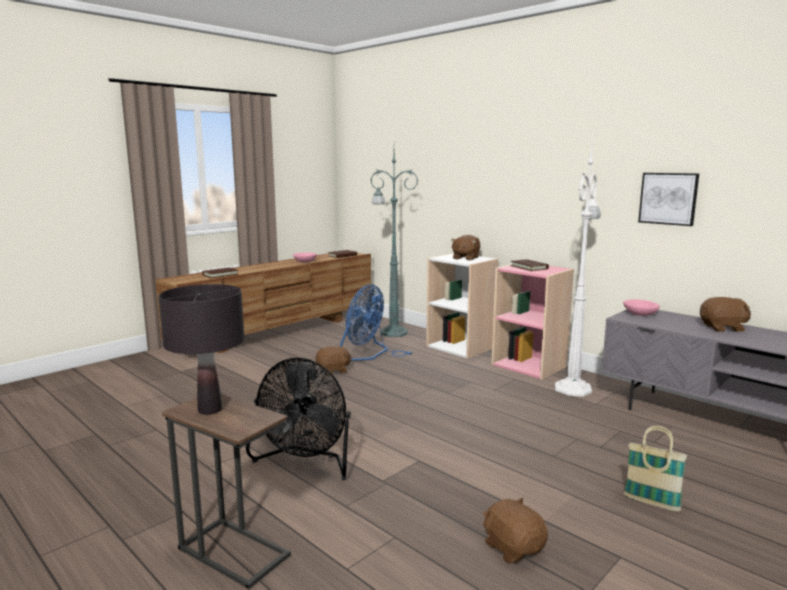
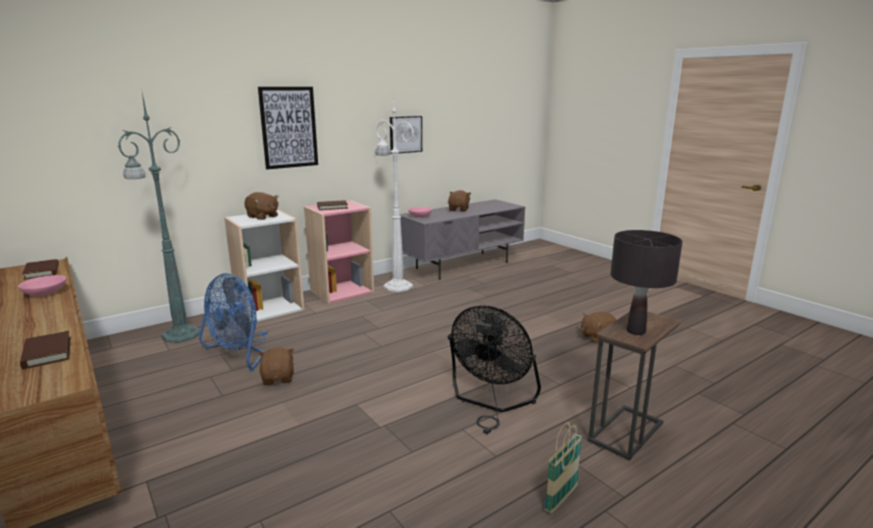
camera: 80 degrees left, 5 degrees up
black fan [246,358,351,480] -> black fan turned 90 degrees counterclockwise [448,306,541,434]
basket [624,426,687,511] -> basket moved to [545,422,582,514]
none -> picture [258,87,318,169]

